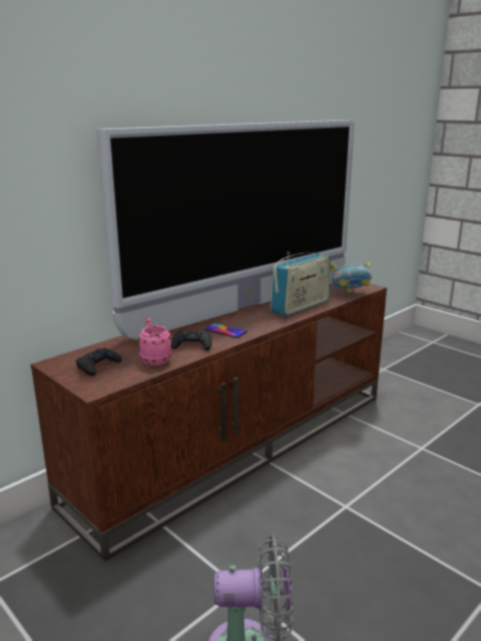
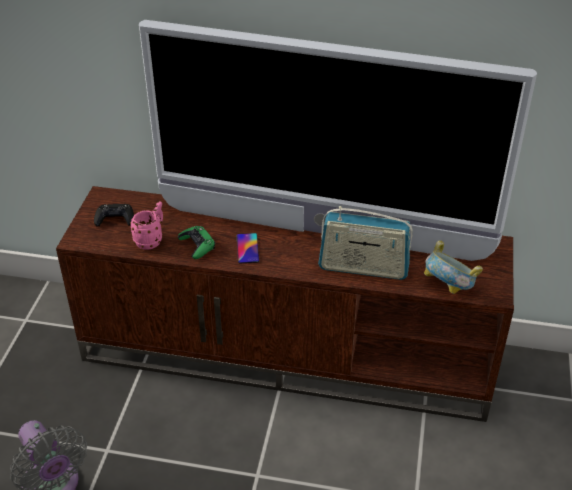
camera: 55 degrees right, 20 degrees up
black game controller [171,331,212,350] -> green game controller [178,226,215,259]

